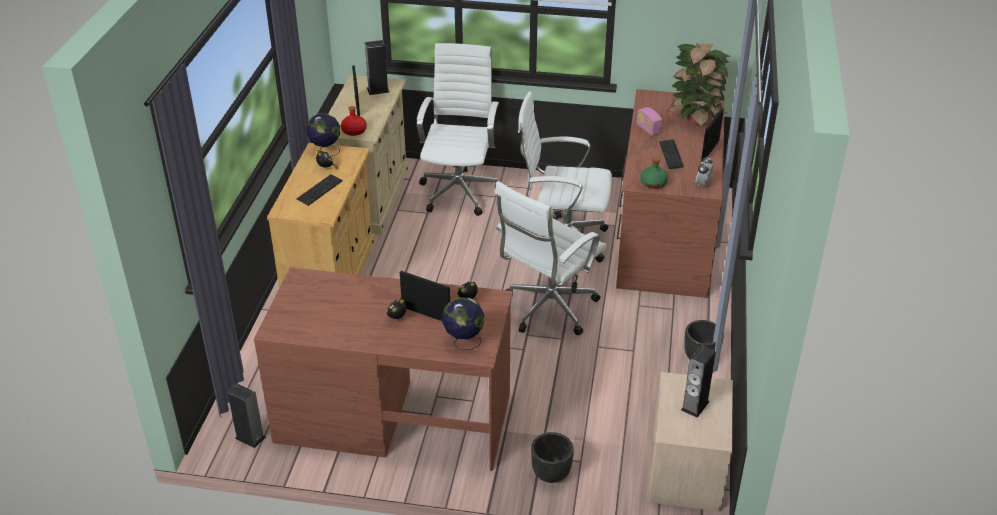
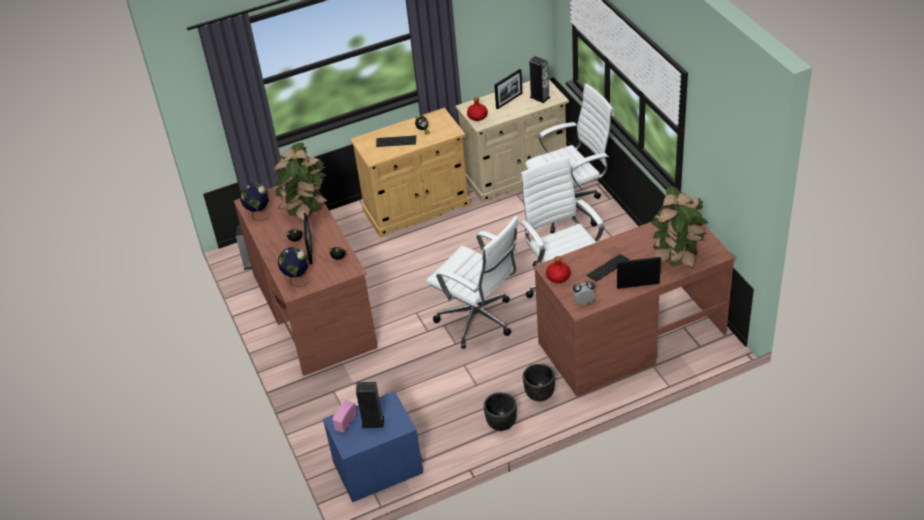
camera: 60 degrees right, 5 degrees up
globe [306,113,340,157] -> globe moved to [240,183,269,221]
white office chair [495,181,607,335] -> white office chair turned 150 degrees counterclockwise [426,216,519,349]
black planter [531,432,574,483] -> black planter moved to [523,363,555,401]
radio [637,107,662,136] -> radio moved to [332,400,357,433]
green bottle [640,157,668,189] -> red bottle [546,256,570,283]
beige nightstand [648,372,733,512] -> blue nightstand [323,391,423,502]
none -> potted plant [274,143,328,222]

